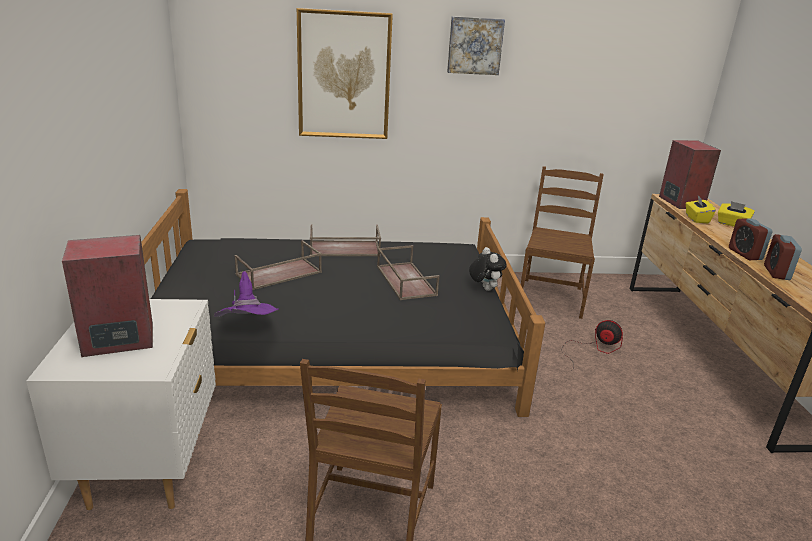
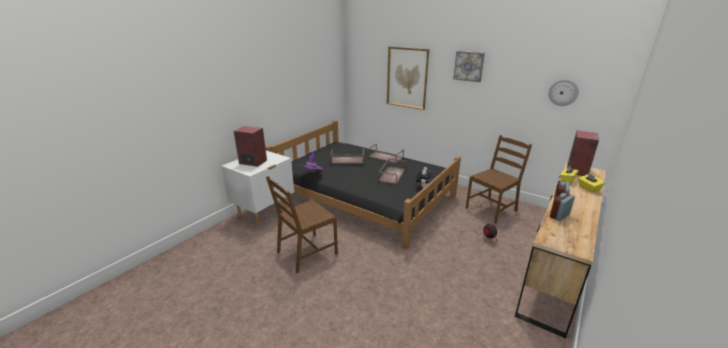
camera: 40 degrees right, 0 degrees up
none -> wall clock [548,79,579,106]

